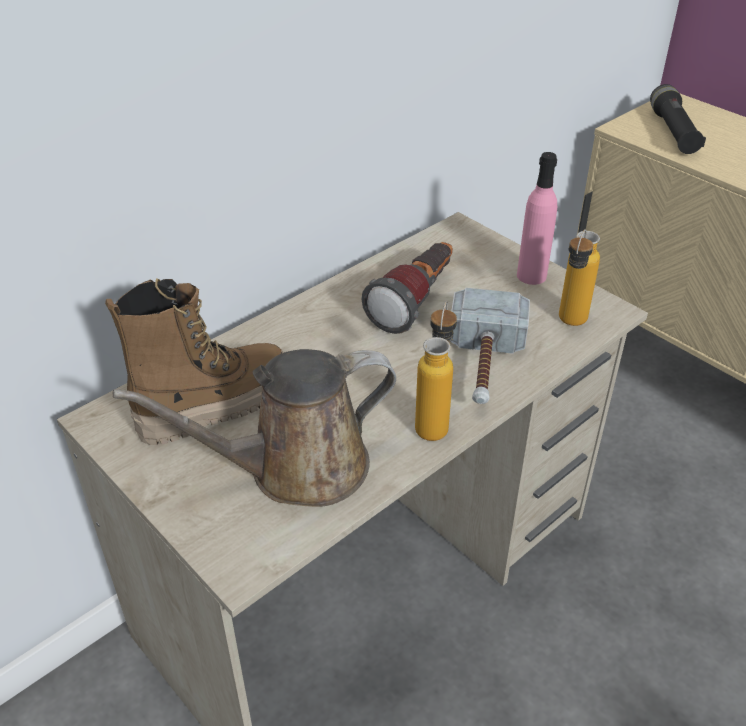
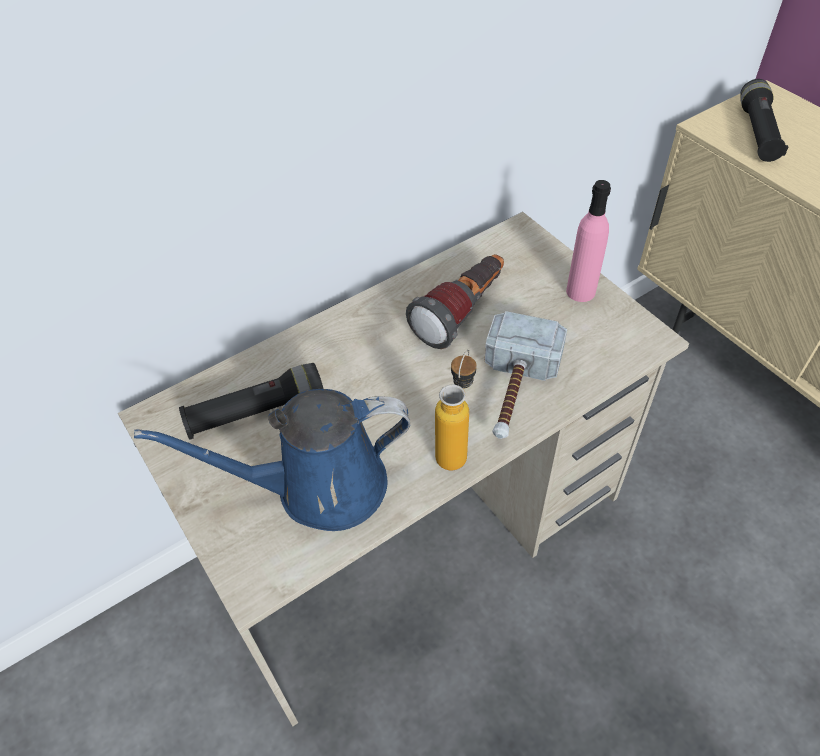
camera: 10 degrees right, 10 degrees up
boot [105,278,283,445] -> black flashlight [179,363,323,440]
brown watering can [113,349,396,507] -> blue watering can [134,389,410,531]
bottle [559,229,600,326] -> none

